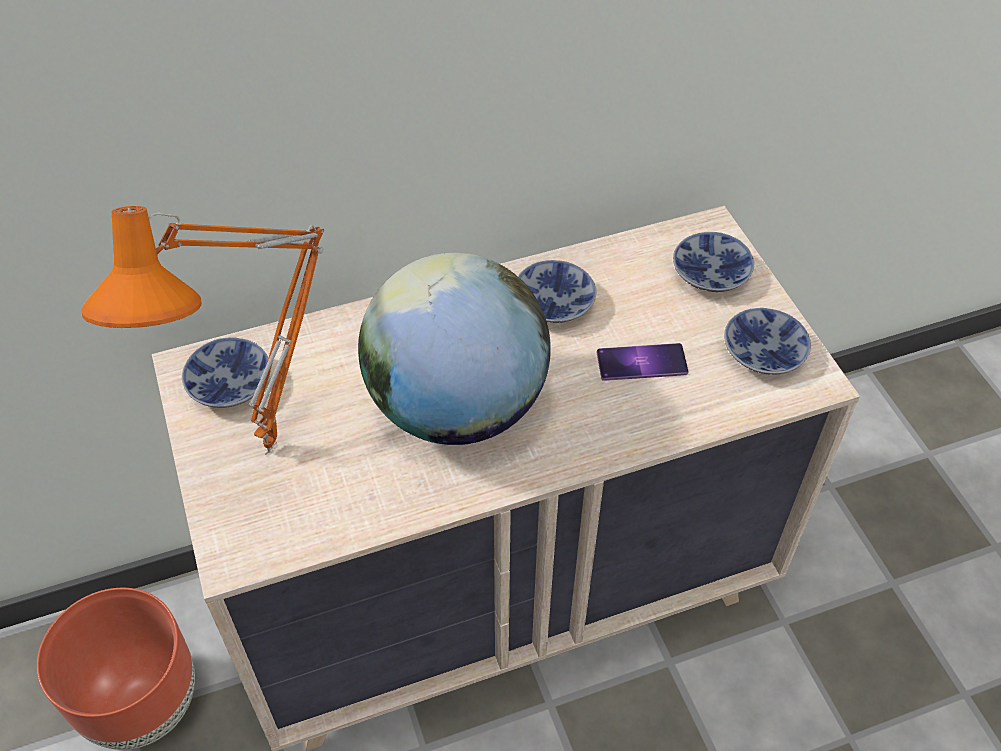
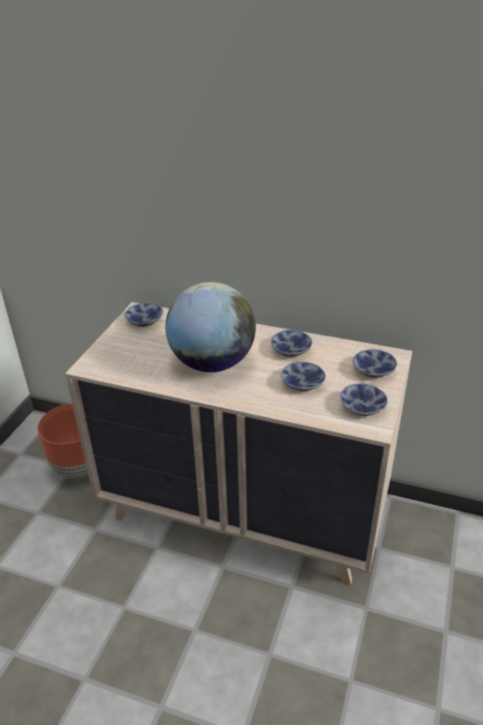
camera: 40 degrees right, 15 degrees down
orange table lamp [81,206,324,455] -> none
phone [597,343,689,381] -> bowl [281,362,326,391]

